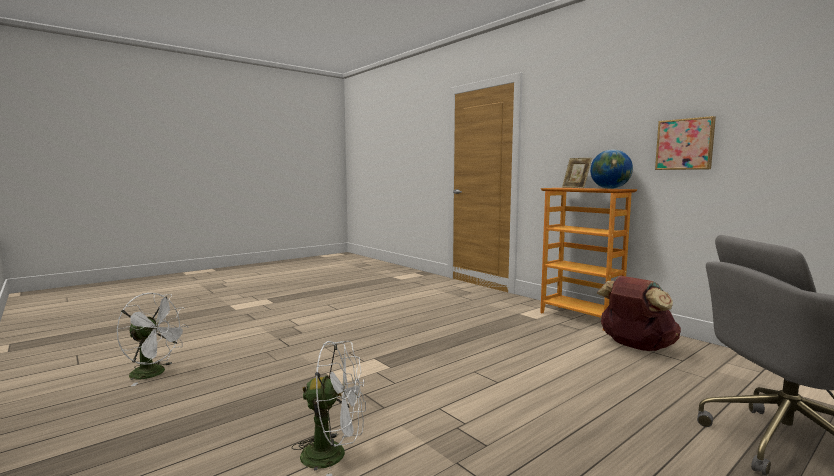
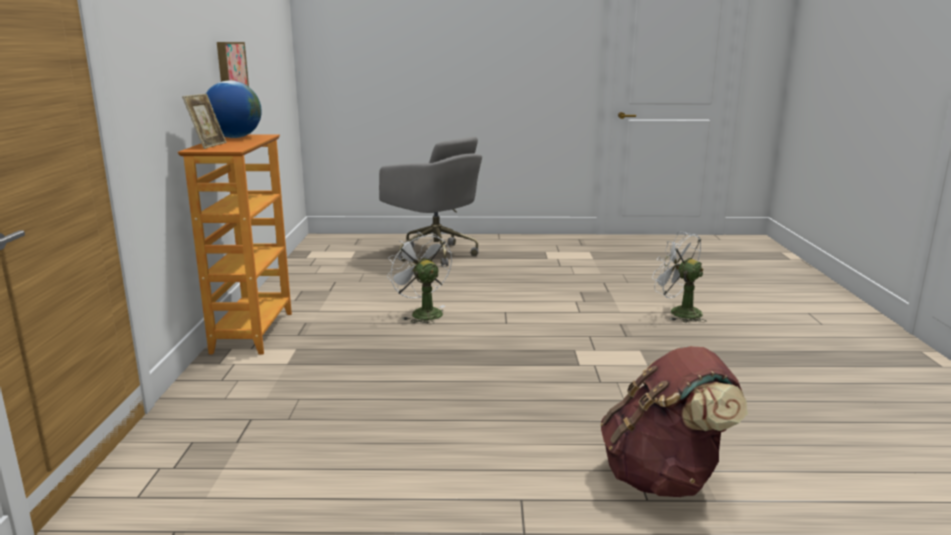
camera: 140 degrees left, 10 degrees up
white fan [116,293,188,386] -> white fan moved to [387,232,452,324]
brown backpack [597,276,681,351] -> brown backpack moved to [600,346,748,497]

